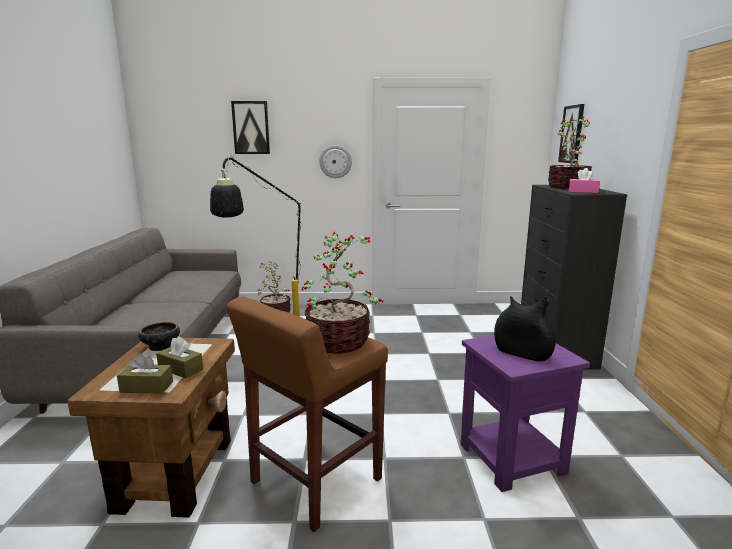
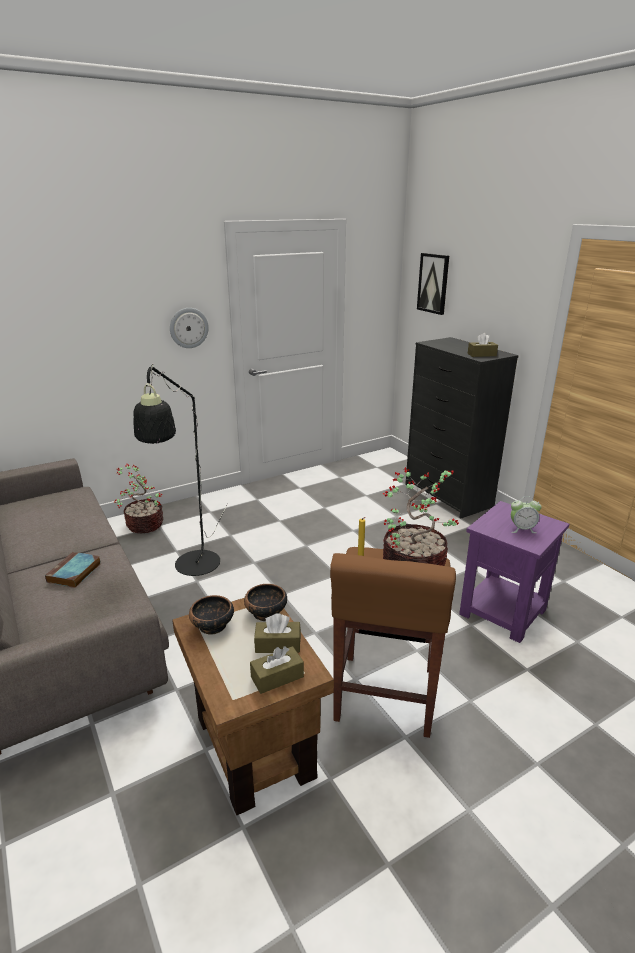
camera: 30 degrees left, 10 degrees up
picture [231,101,270,154] -> none
black vase [494,296,556,361] -> alarm clock [511,496,542,533]
potted plant [548,116,592,189] -> none
pink tissue box [569,168,600,193] -> brown tissue box [468,333,498,357]
none -> book [45,552,101,588]
none -> bowl [244,584,287,621]

